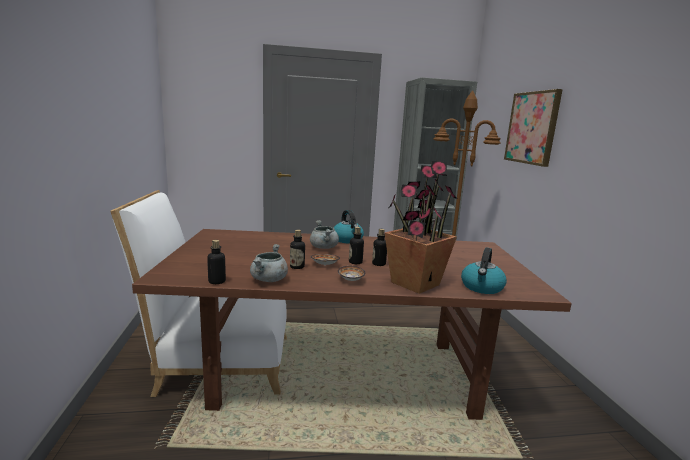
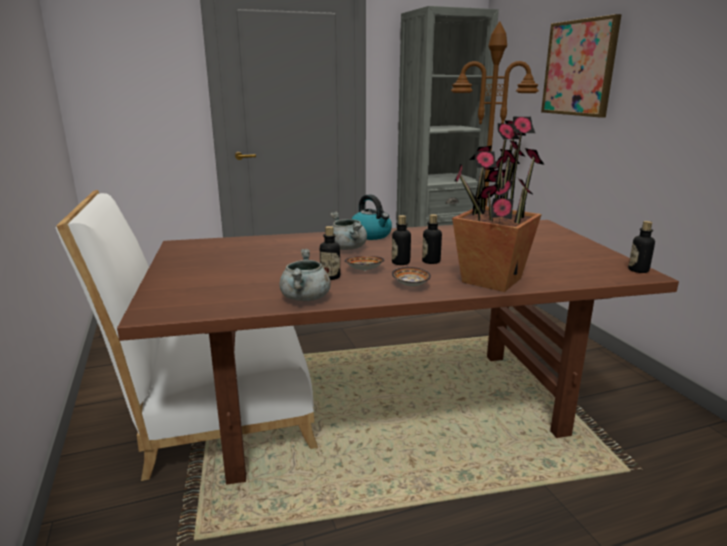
camera: 10 degrees left, 5 degrees up
bottle [207,240,226,284] -> bottle moved to [628,221,655,273]
kettle [461,248,507,294] -> none

